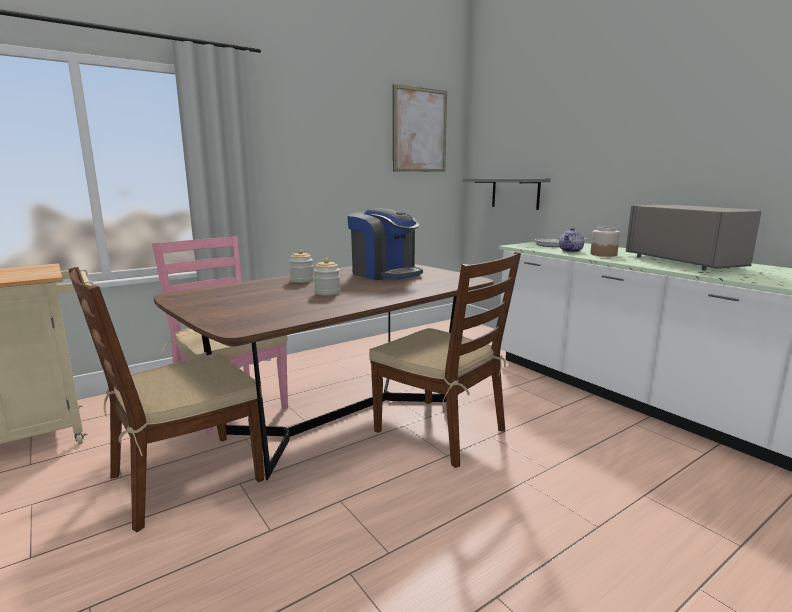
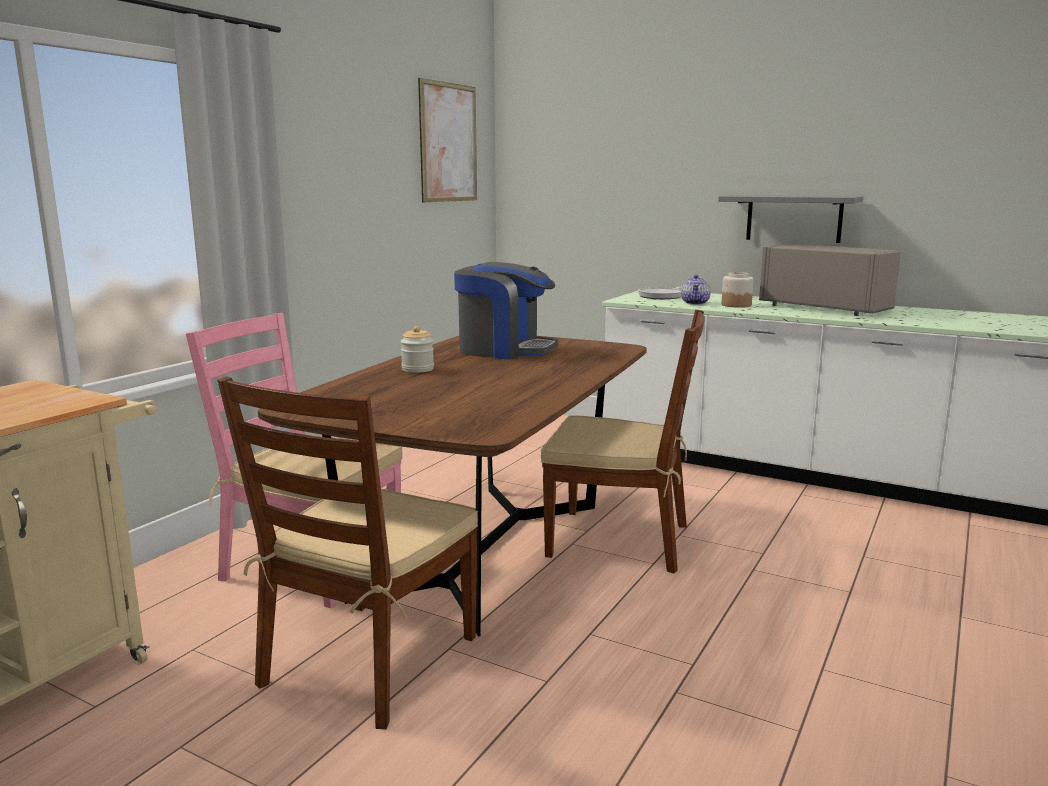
camera: 25 degrees left, 0 degrees up
jar [314,258,340,295] -> none
grey shelf [463,178,551,210] -> grey shelf moved to [718,195,863,243]

